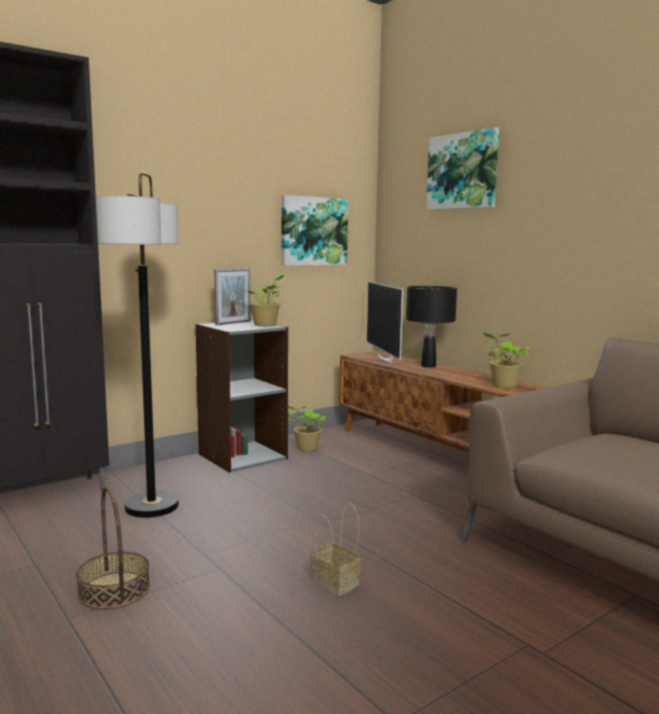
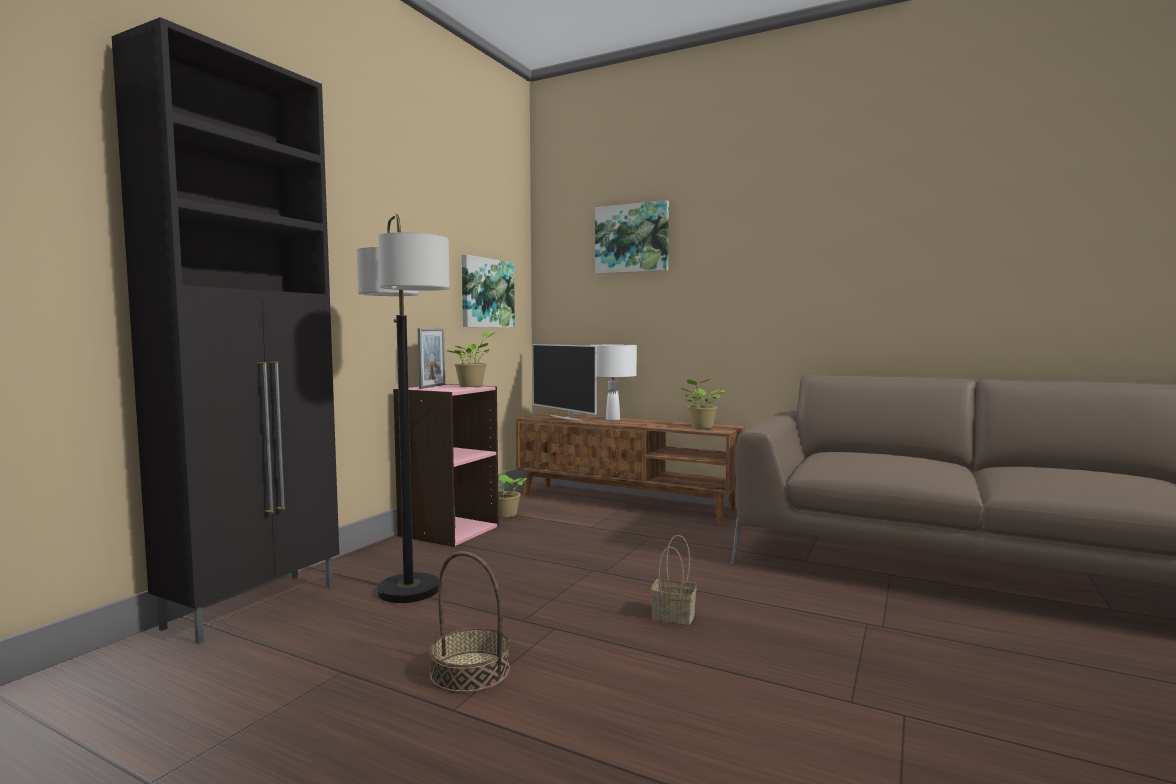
camera: 25 degrees left, 5 degrees down
grey bookcase [195,320,288,473] -> pink bookcase [393,384,499,547]
black table lamp [406,286,457,367] -> white table lamp [594,345,637,421]

